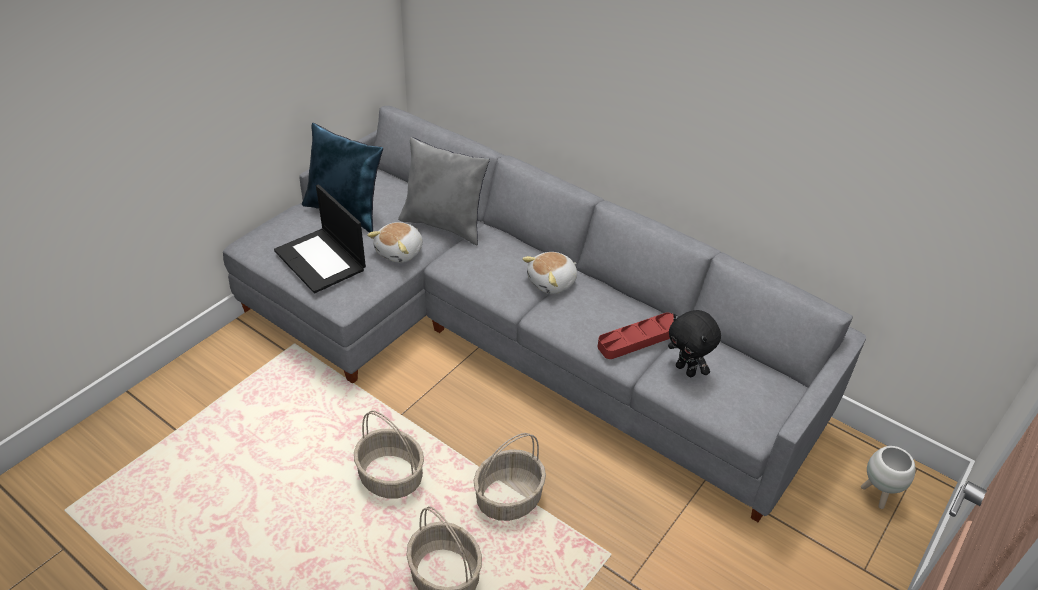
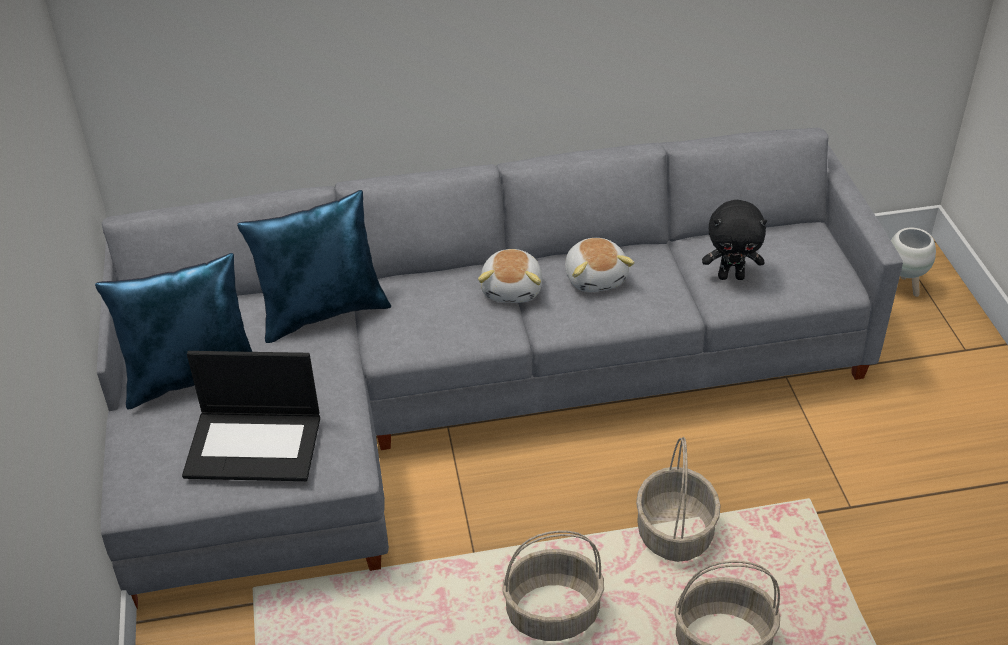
camera: 45 degrees left, 0 degrees up
plush toy [367,222,423,263] -> plush toy moved to [565,238,635,292]
grey pillow [398,137,490,245] -> blue pillow [237,190,391,343]
red tray [598,313,674,359] -> none

